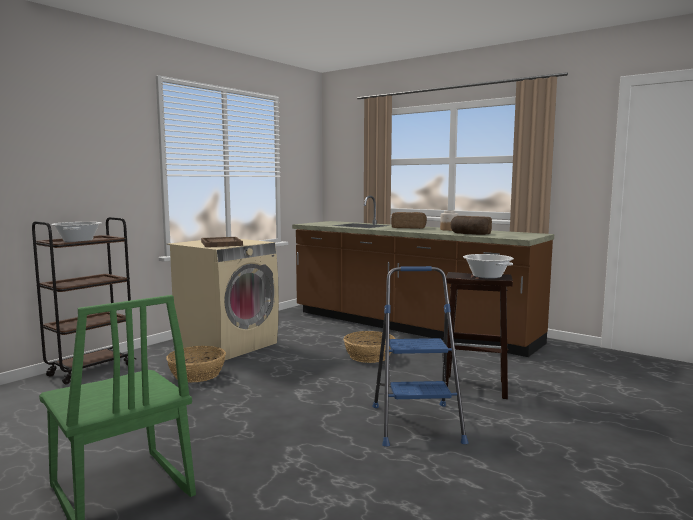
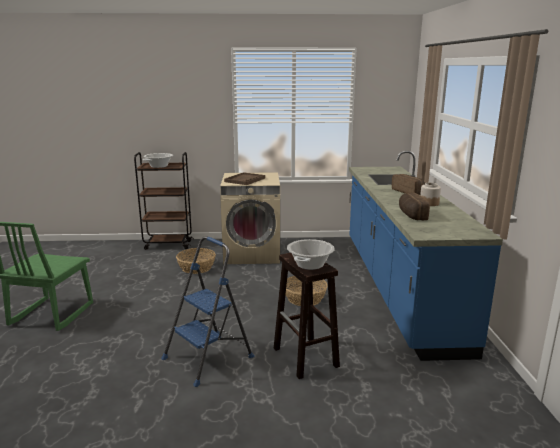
camera: 50 degrees right, 10 degrees up
brown counter [292,196,554,357] -> blue counter [349,151,503,361]

